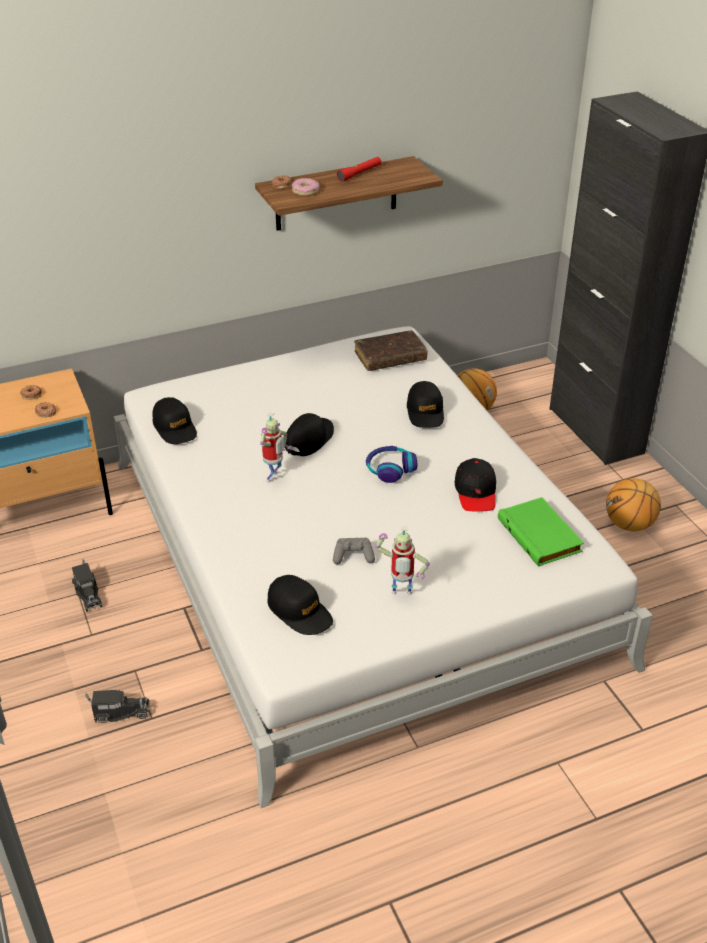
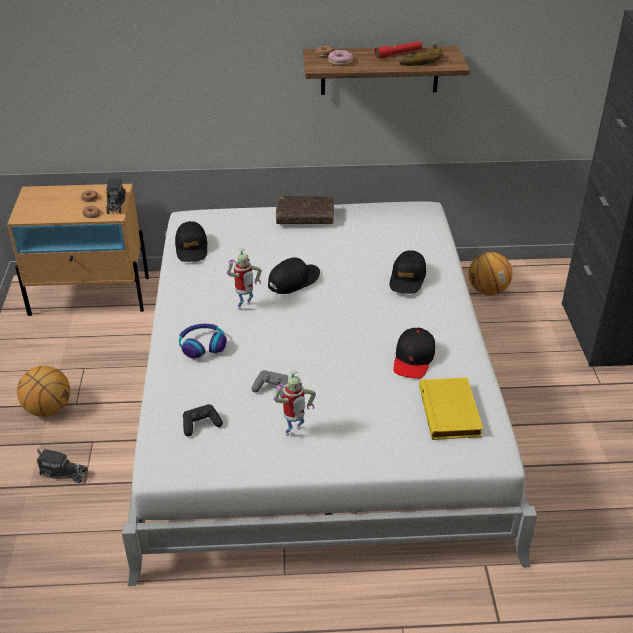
camera: 20 degrees right, 0 degrees up
toy truck [72,559,102,612] -> toy truck moved to [106,175,126,214]
black cap [267,575,333,635] -> black game controller [183,404,223,437]
brown book [354,330,428,371] -> brown book moved to [276,196,334,224]
headphones [366,446,417,483] -> headphones moved to [179,324,227,359]
toy robot [375,526,430,595] -> toy robot turned 60 degrees counterclockwise [274,369,316,436]
green book [498,497,584,567] -> yellow book [419,377,483,440]
basketball [606,478,661,531] -> basketball moved to [17,366,70,417]
none -> banana [399,44,443,66]

